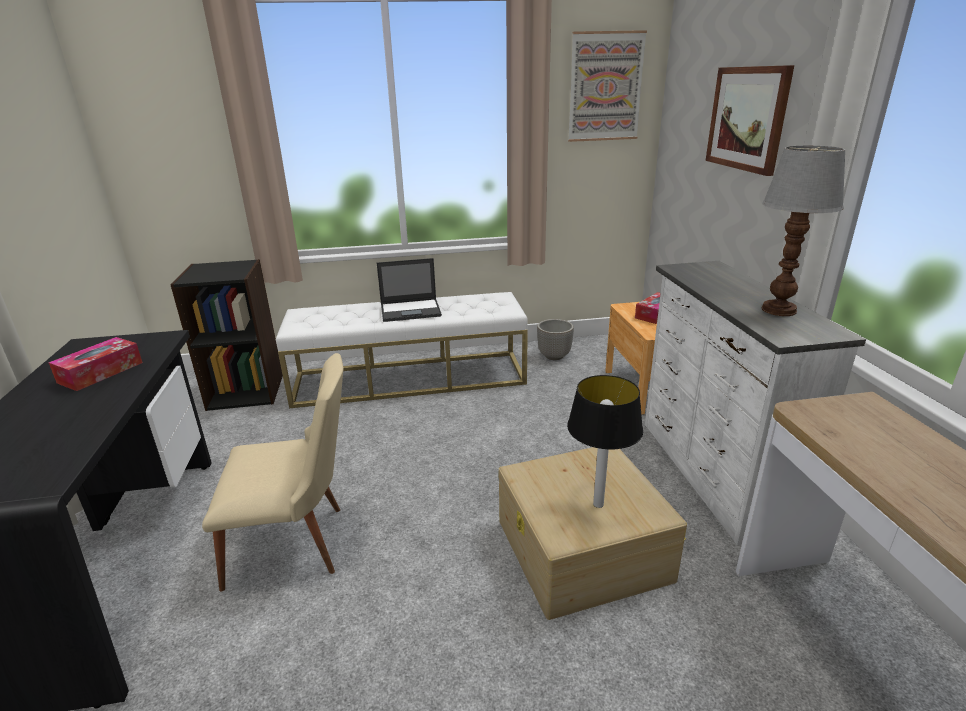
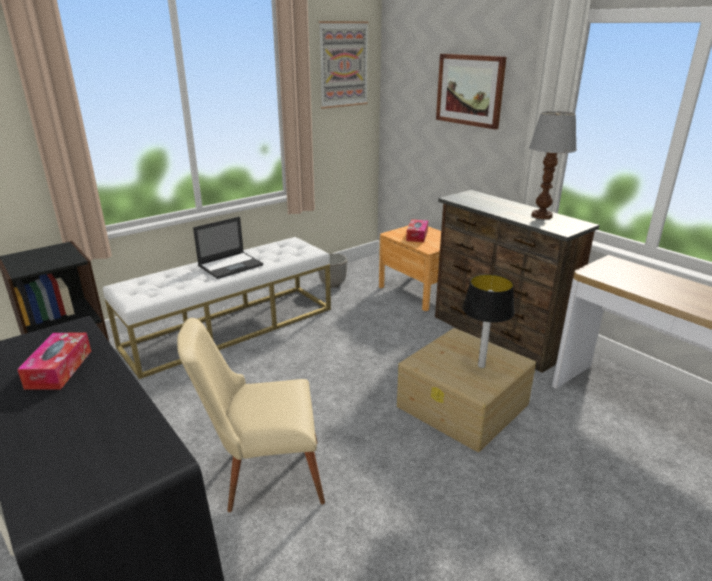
camera: 30 degrees left, 0 degrees up
beige chair [202,353,344,592] -> beige chair turned 150 degrees counterclockwise [177,318,325,512]
white dresser [645,261,866,545] -> brown dresser [435,190,599,373]

